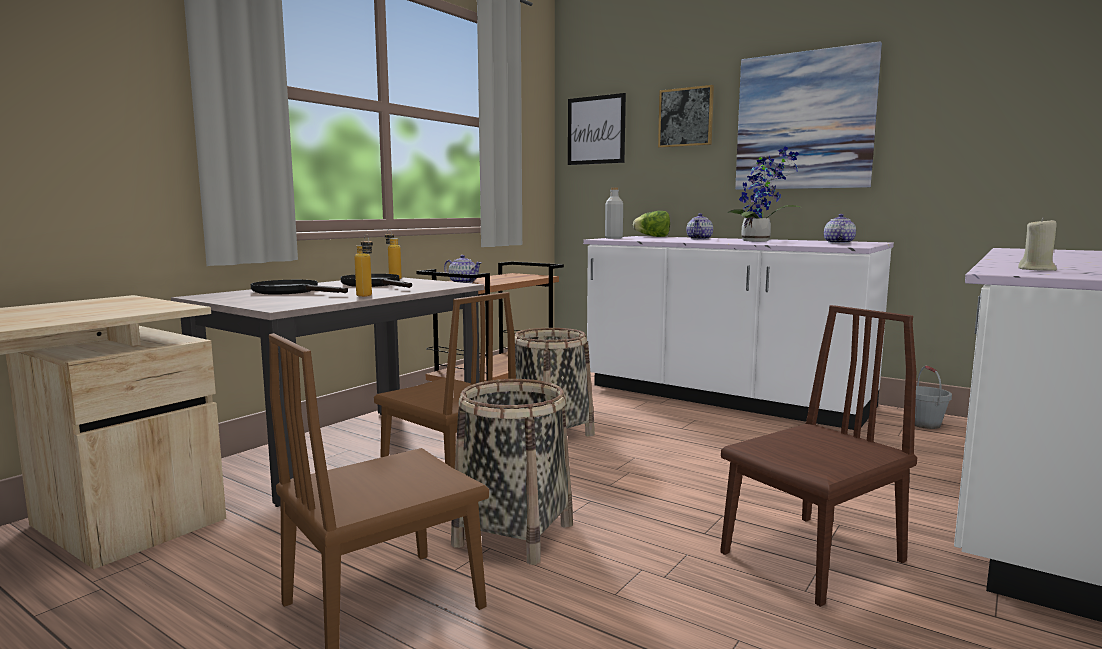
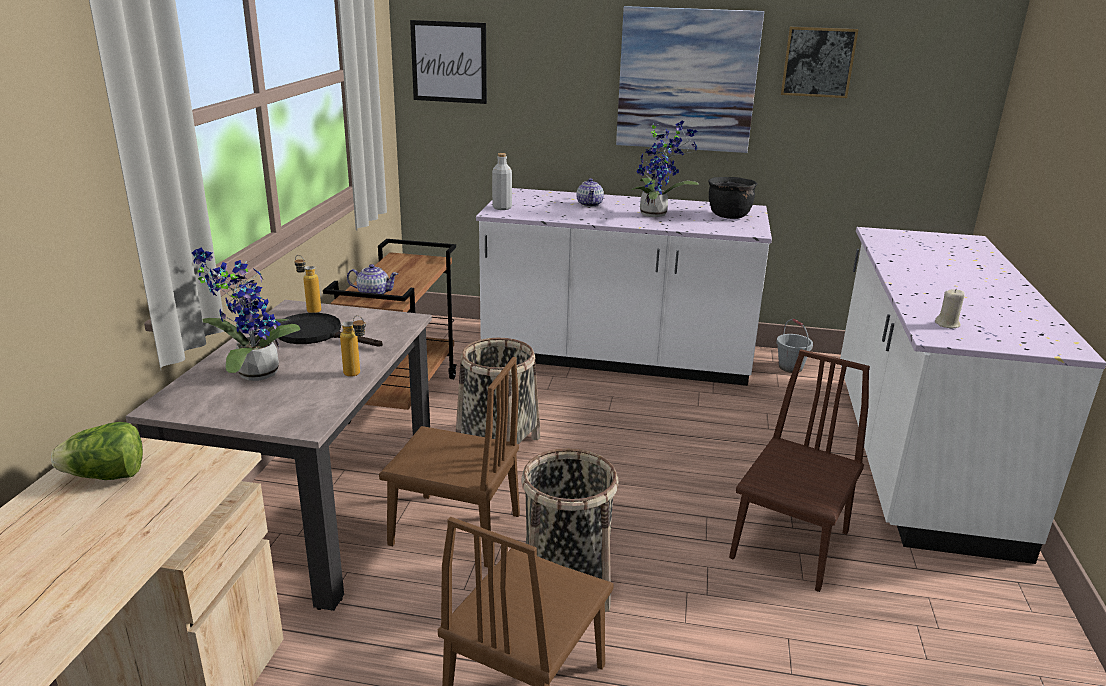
camera: 25 degrees left, 15 degrees up
black frying pan [251,280,348,295] -> potted plant [192,248,300,381]
lettuce [633,211,670,237] -> lettuce moved to [51,422,143,480]
picture [658,85,714,148] -> picture moved to [781,26,859,98]
teapot [824,214,856,243] -> black cooking pot [708,177,757,219]

